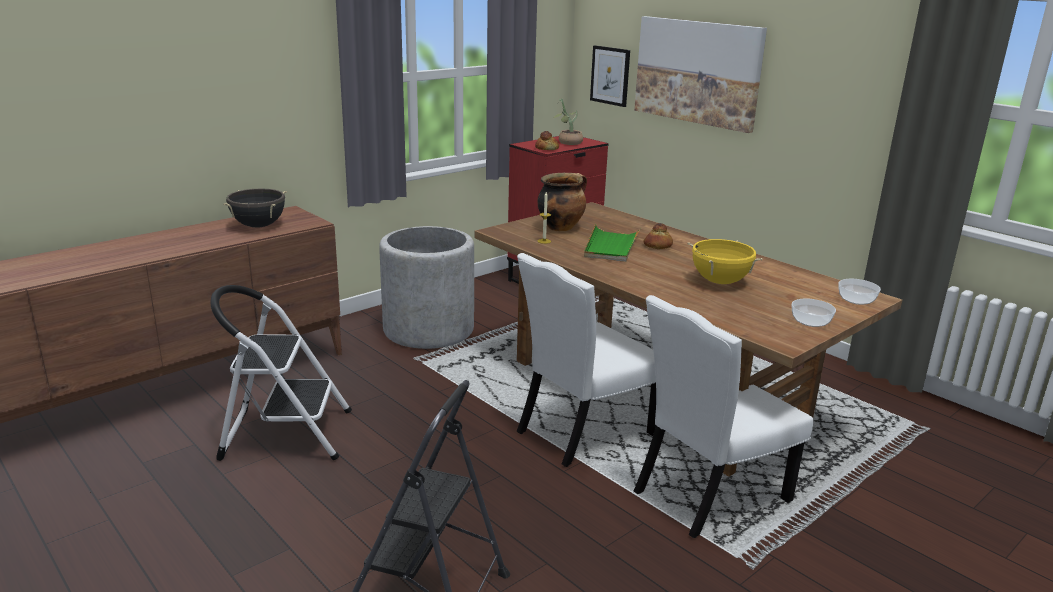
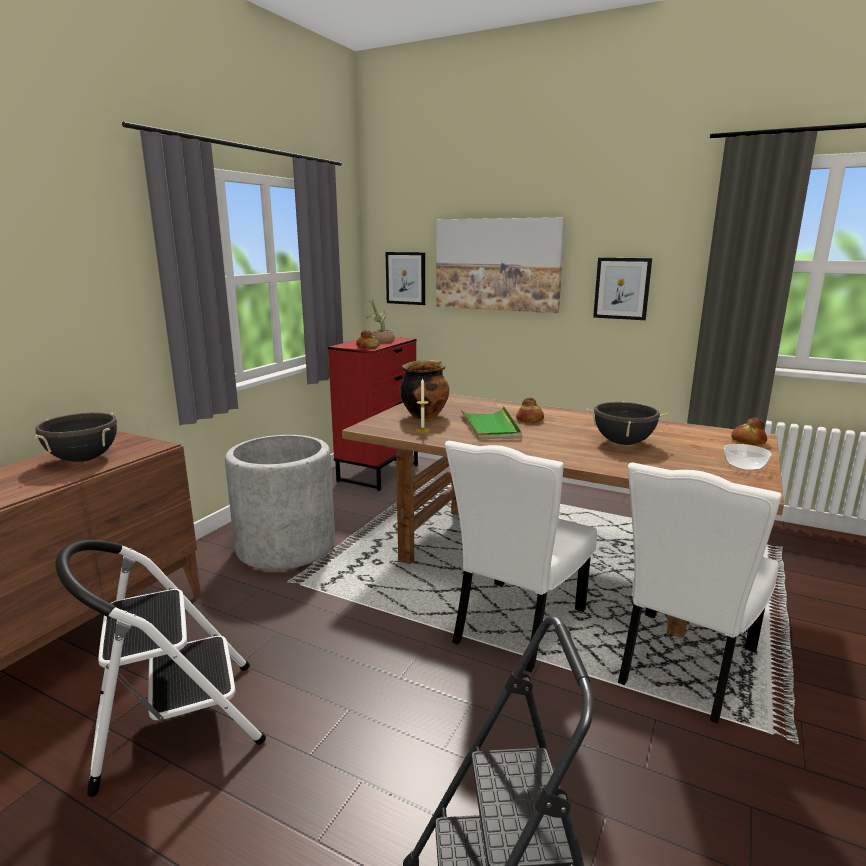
camera: 20 degrees left, 5 degrees down
yellow cooking pot [687,239,763,284] -> black cooking pot [586,401,668,445]
bowl [838,279,881,305] -> bread [731,418,767,445]
none -> picture [593,258,652,320]

